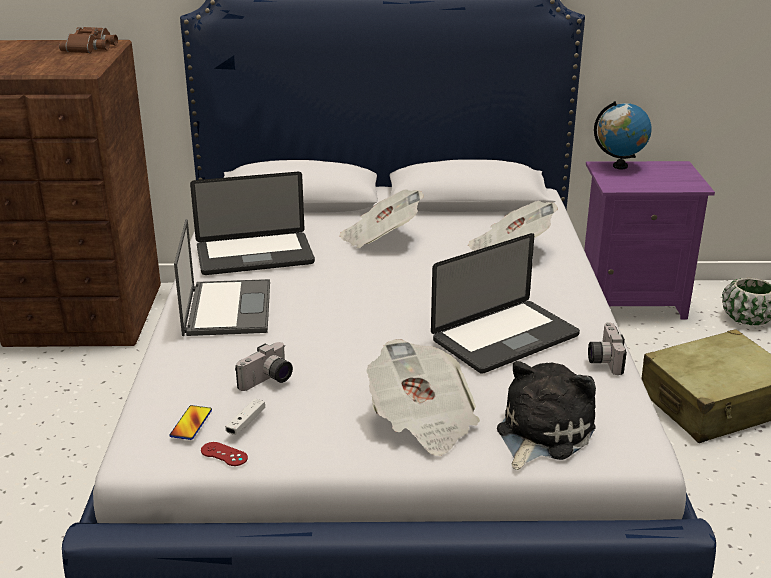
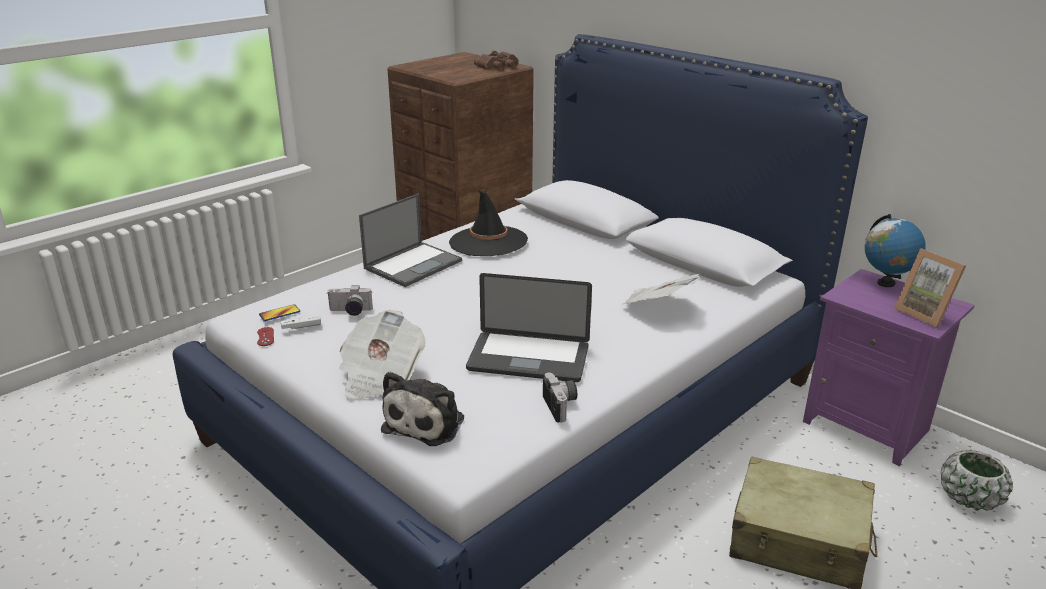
camera: 45 degrees right, 0 degrees up
laptop [190,172,315,275] -> black hat [449,190,528,256]
newspaper [339,189,424,248] -> none
plush toy [497,361,596,470] -> plush toy turned 120 degrees clockwise [381,371,464,446]
camera [588,323,627,375] -> camera turned 120 degrees clockwise [543,373,577,422]
none -> picture frame [894,248,966,327]

